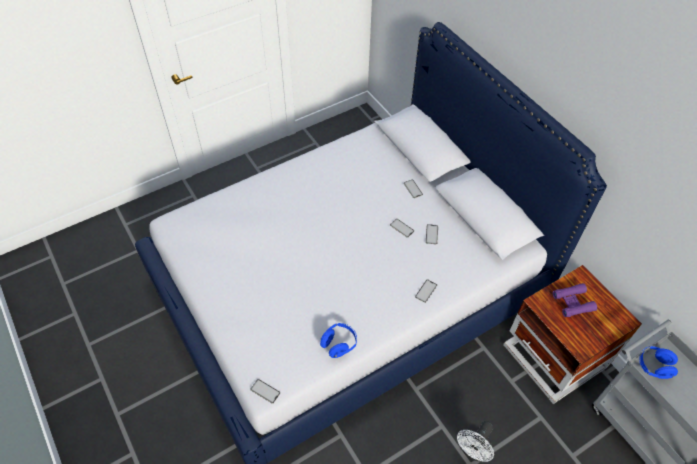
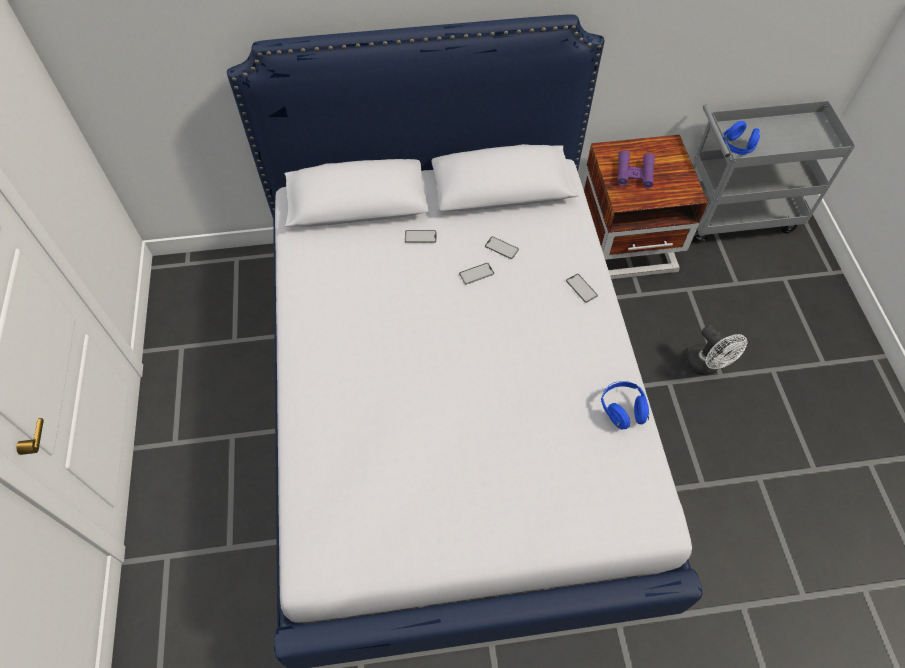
camera: 65 degrees left, 5 degrees up
phone [251,379,280,403] -> none

